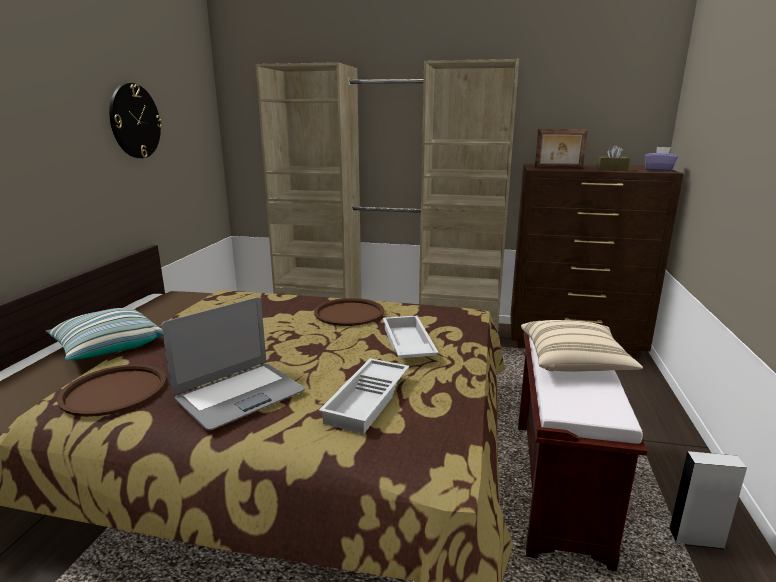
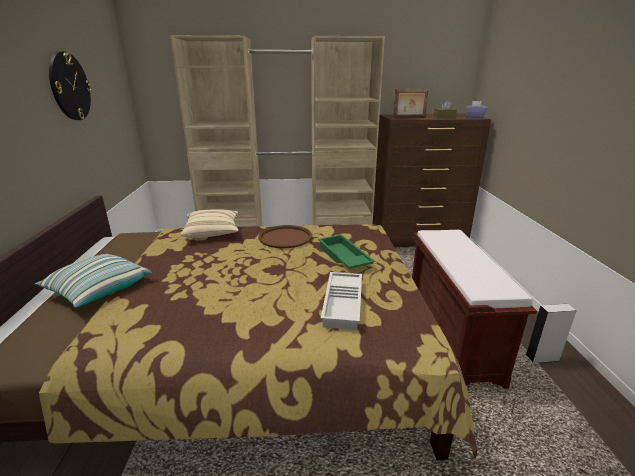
camera: 15 degrees left, 5 degrees up
brown tray [57,364,166,417] -> none
laptop [162,297,305,431] -> none
white tray [383,316,439,358] -> green tray [318,234,375,269]
beige pillow [521,320,643,372] -> beige pillow moved to [181,209,239,238]

